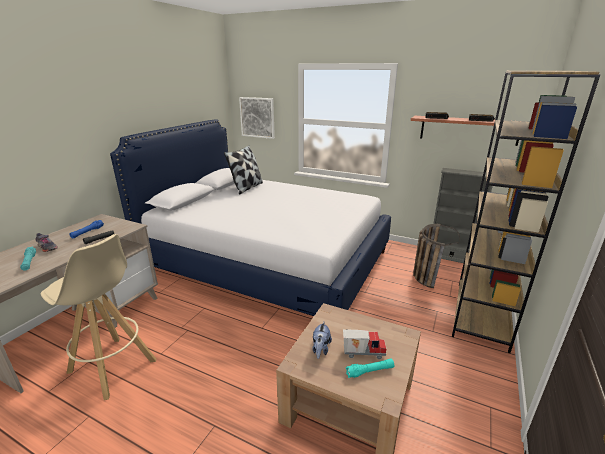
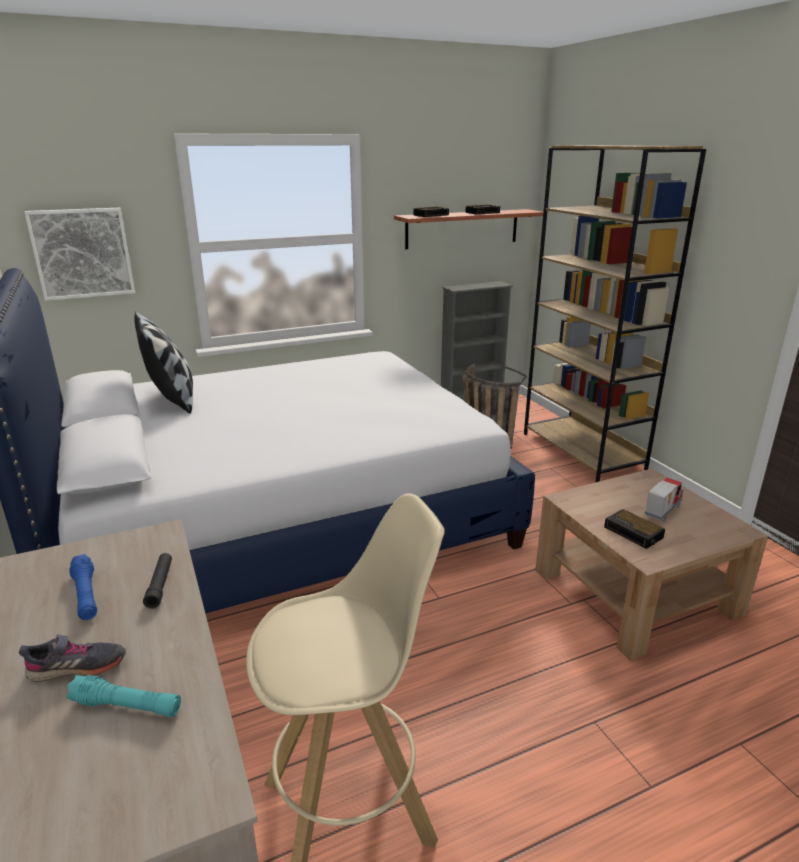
camera: 50 degrees left, 0 degrees up
plush toy [312,322,332,359] -> alarm clock [604,509,665,549]
turquoise flashlight [345,359,394,378] -> none

